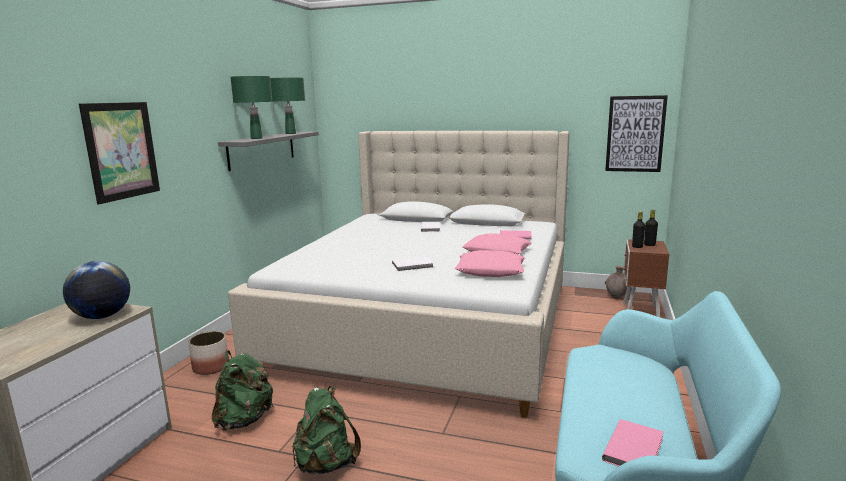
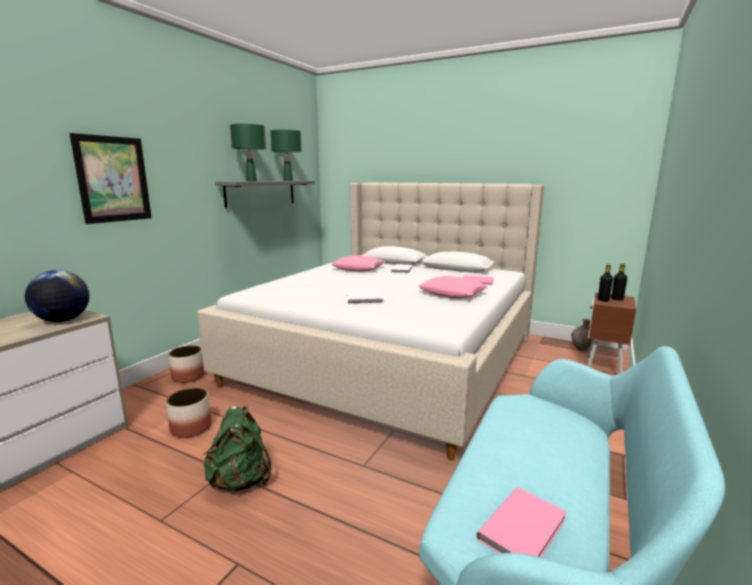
camera: 10 degrees right, 0 degrees up
green backpack [212,350,274,431] -> planter [166,388,211,438]
pink pillow [455,250,525,277] -> pink pillow moved to [331,255,385,272]
picture [605,95,668,172] -> none

